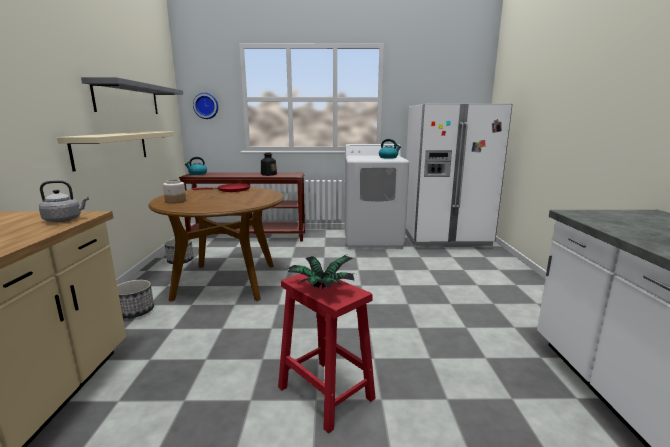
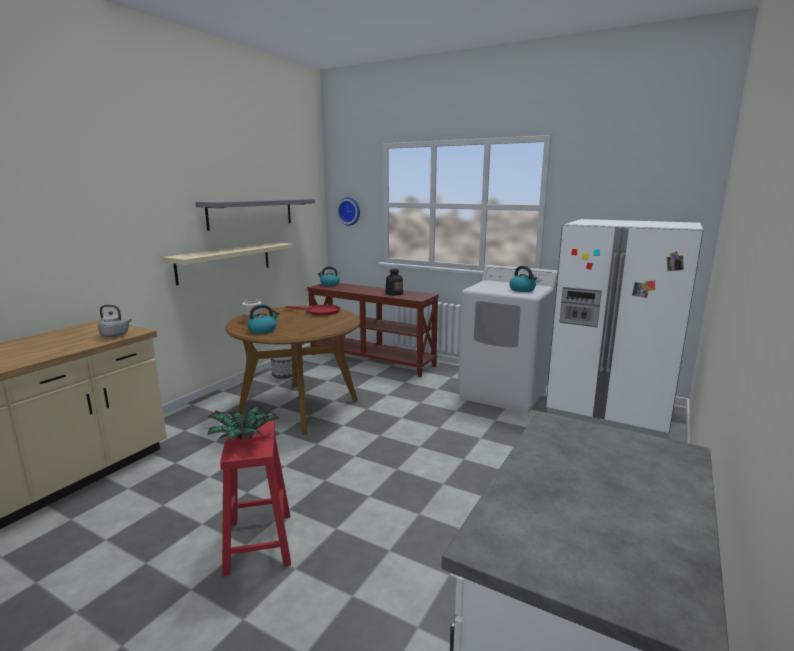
camera: 30 degrees right, 0 degrees up
planter [117,280,154,318] -> none
none -> kettle [247,304,279,334]

